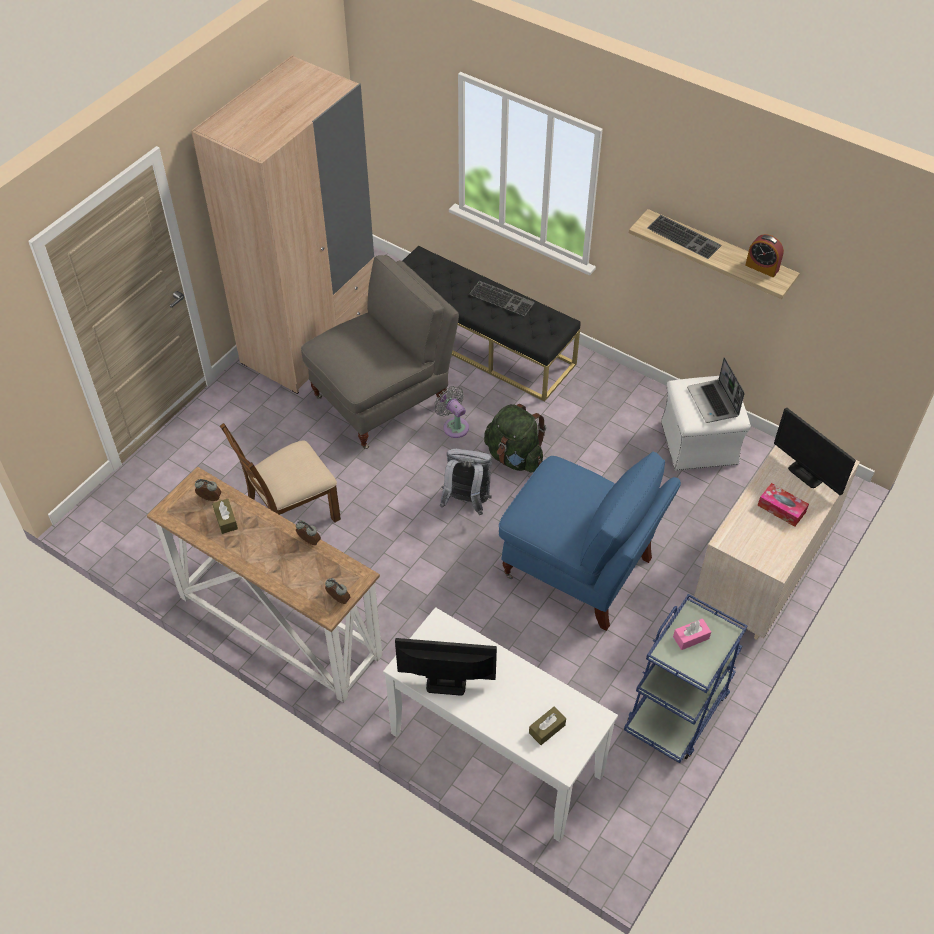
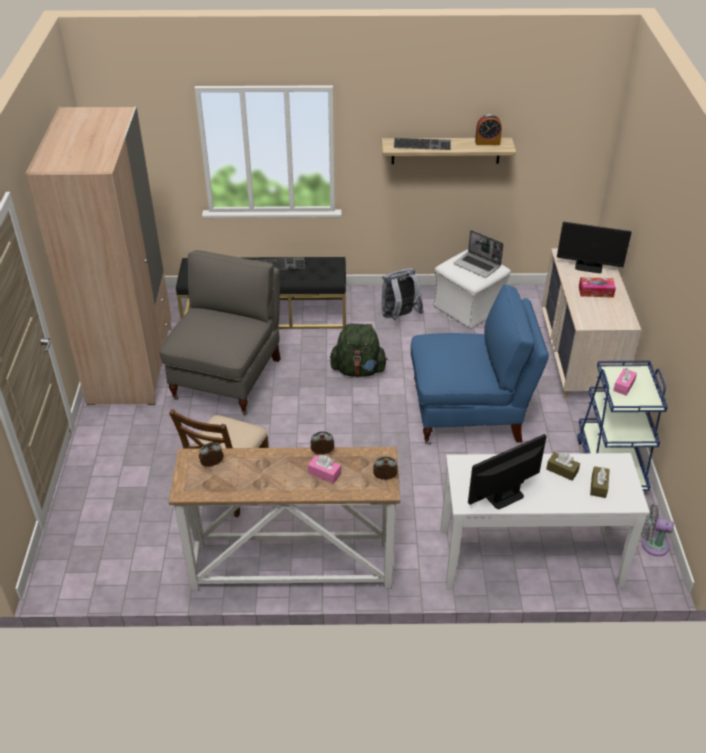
camera: 35 degrees left, 10 degrees down
brown tissue box [212,499,238,534] -> brown tissue box moved to [546,452,580,481]
grey fan [434,386,469,438] -> grey fan moved to [642,504,674,556]
grey backpack [440,449,492,515] -> grey backpack moved to [382,268,424,321]
none -> pink tissue box [308,455,341,484]

